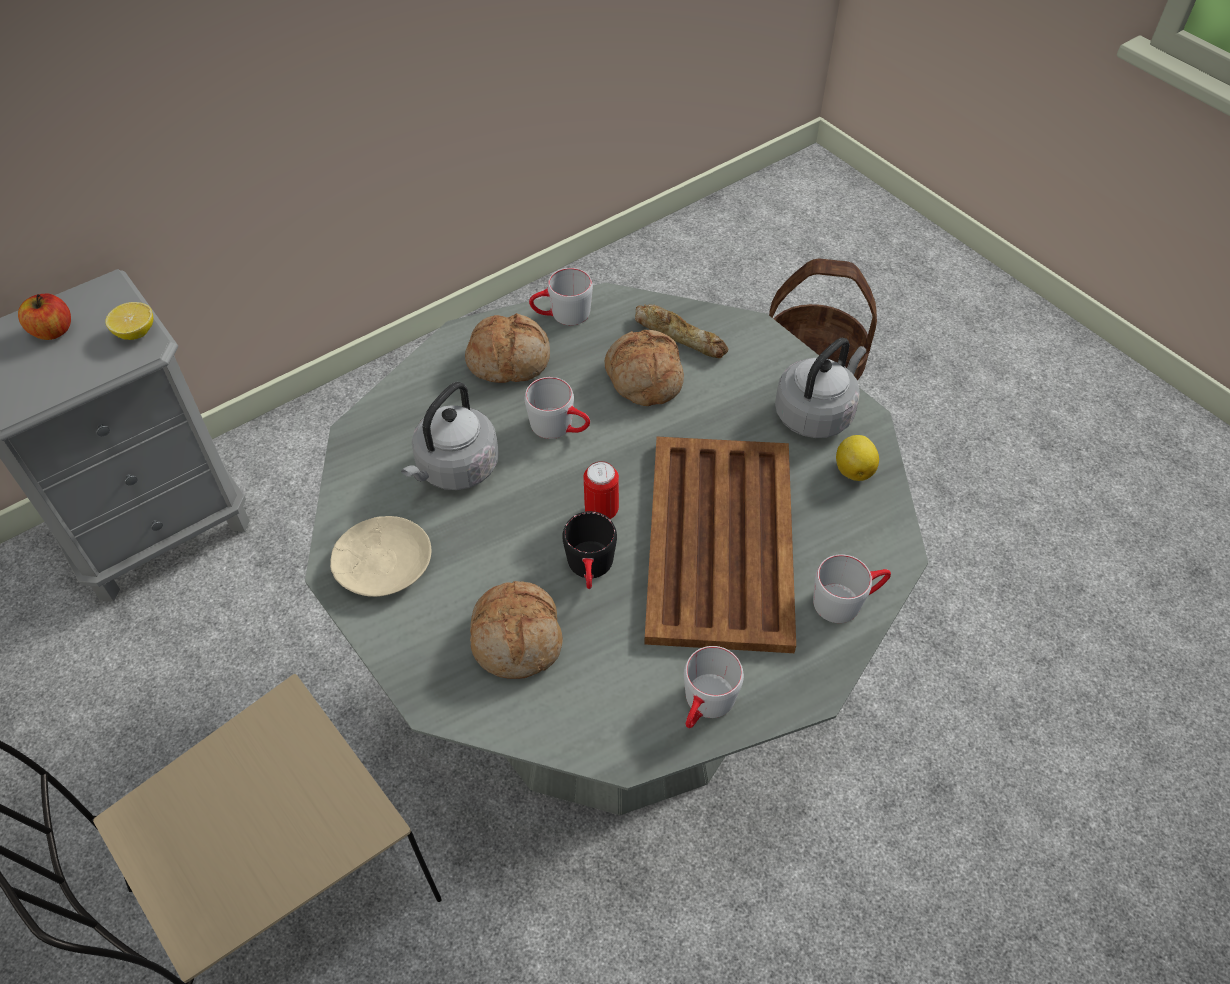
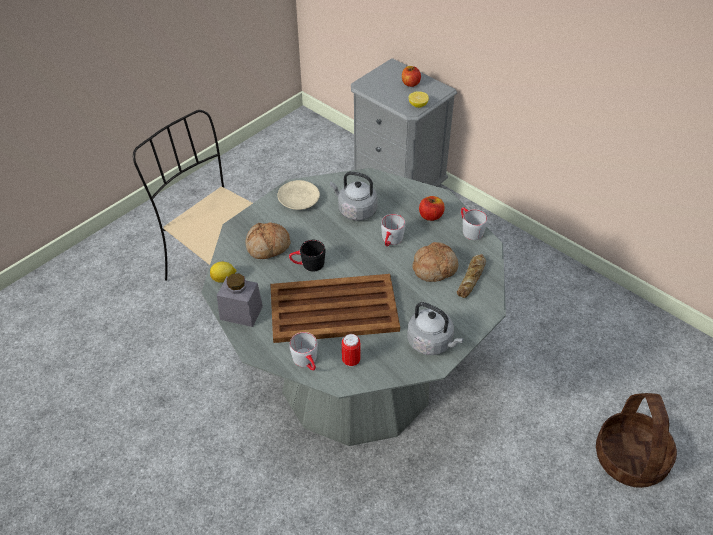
camera: 80 degrees right, 5 degrees down
bread [465,313,550,383] -> apple [419,196,445,221]
can [583,461,619,520] -> can moved to [342,334,360,367]
grey mug [684,646,744,728] -> grey jar [217,273,263,327]
lemon [836,435,879,481] -> lemon moved to [210,261,236,283]

